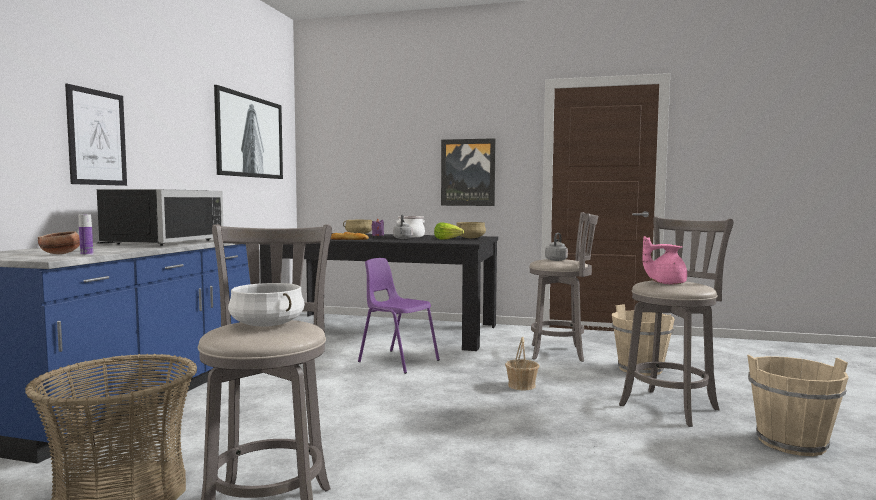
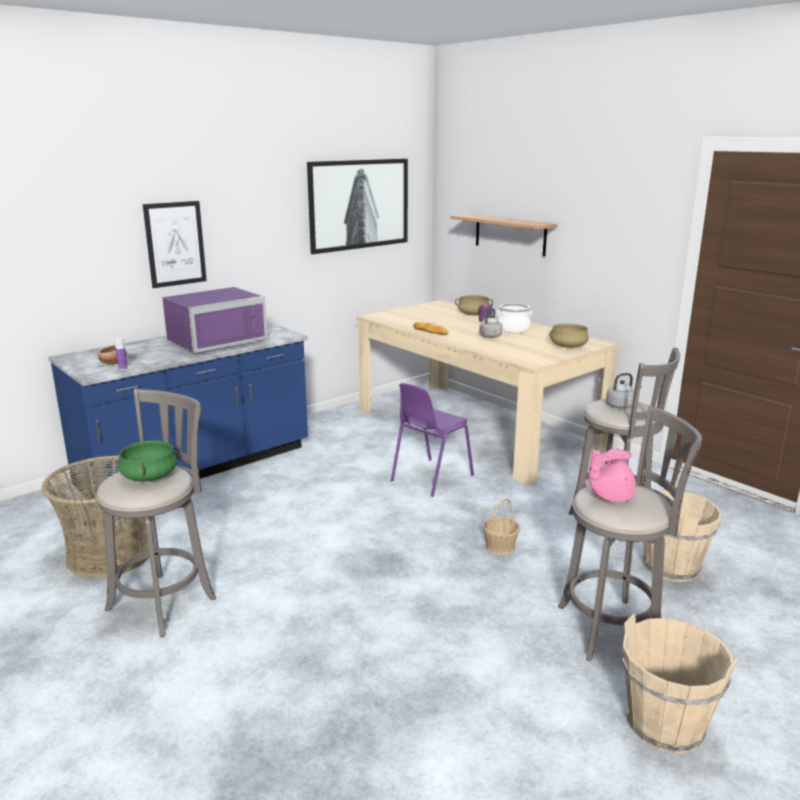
camera: 35 degrees right, 15 degrees up
black microwave [97,189,223,246] -> purple microwave [162,287,268,353]
white cooking pot [228,283,305,327] -> green cooking pot [118,440,177,481]
black dining table [260,233,498,351] -> beige dining table [356,300,620,485]
purple chair [358,258,440,374] -> purple chair turned 120 degrees counterclockwise [391,383,474,497]
lettuce [434,222,464,240] -> none
picture [441,138,496,206] -> none
pink teapot [642,236,687,284] -> pink teapot turned 60 degrees counterclockwise [589,448,636,502]
none -> shelf [451,214,557,256]

